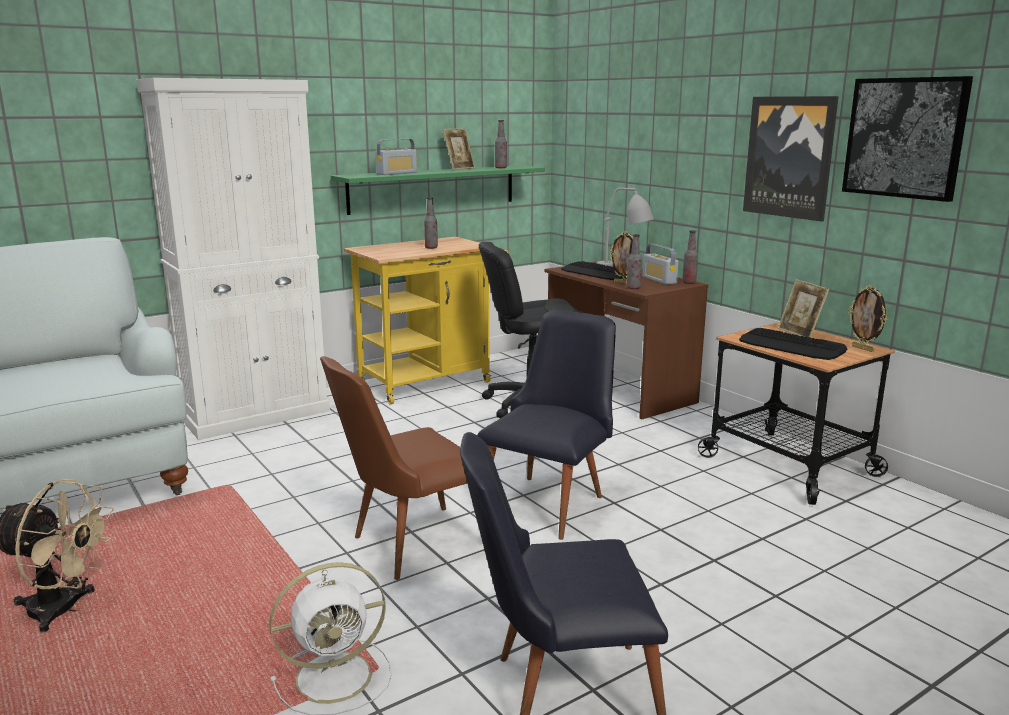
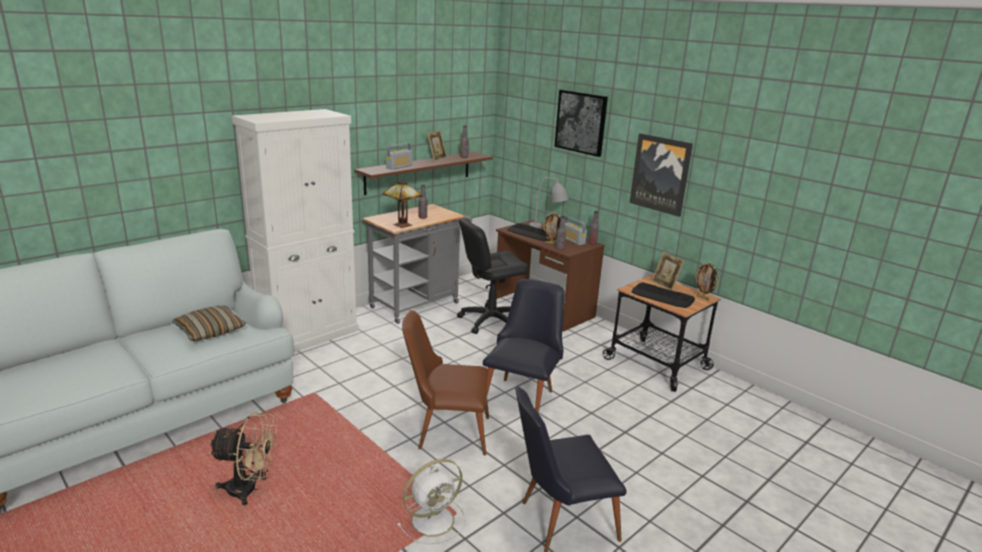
camera: 10 degrees left, 5 degrees up
brown chair [320,356,467,580] -> brown chair turned 45 degrees clockwise [402,310,489,456]
green shelf [331,165,545,215] -> brown shelf [354,152,493,195]
yellow cart [344,237,509,404] -> grey cart [363,204,472,324]
picture [842,76,973,202] -> picture moved to [554,90,608,157]
none -> pillow [172,306,246,341]
none -> table lamp [382,180,422,228]

